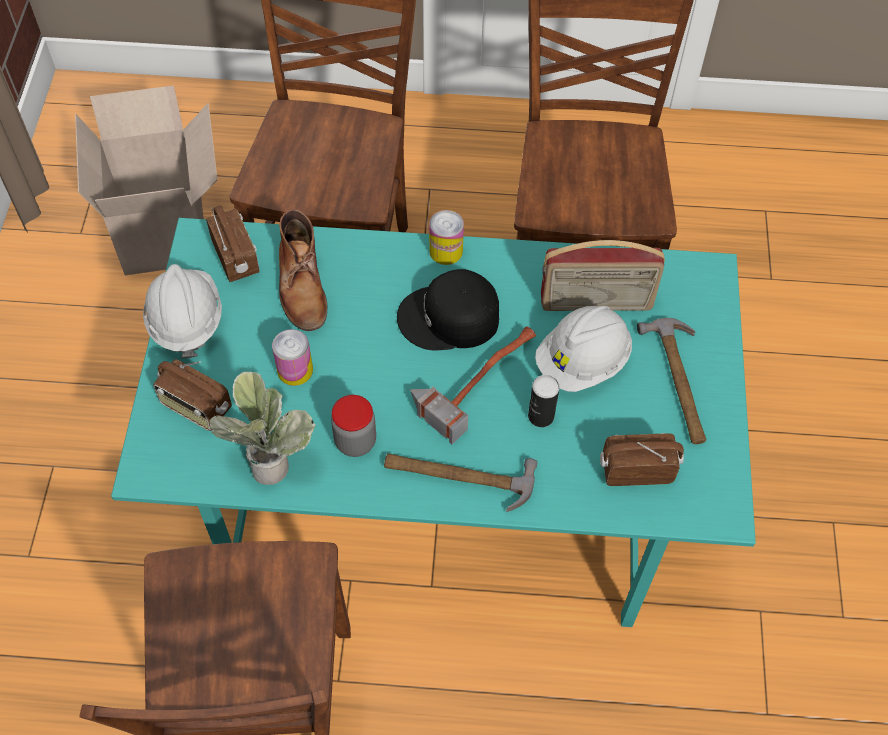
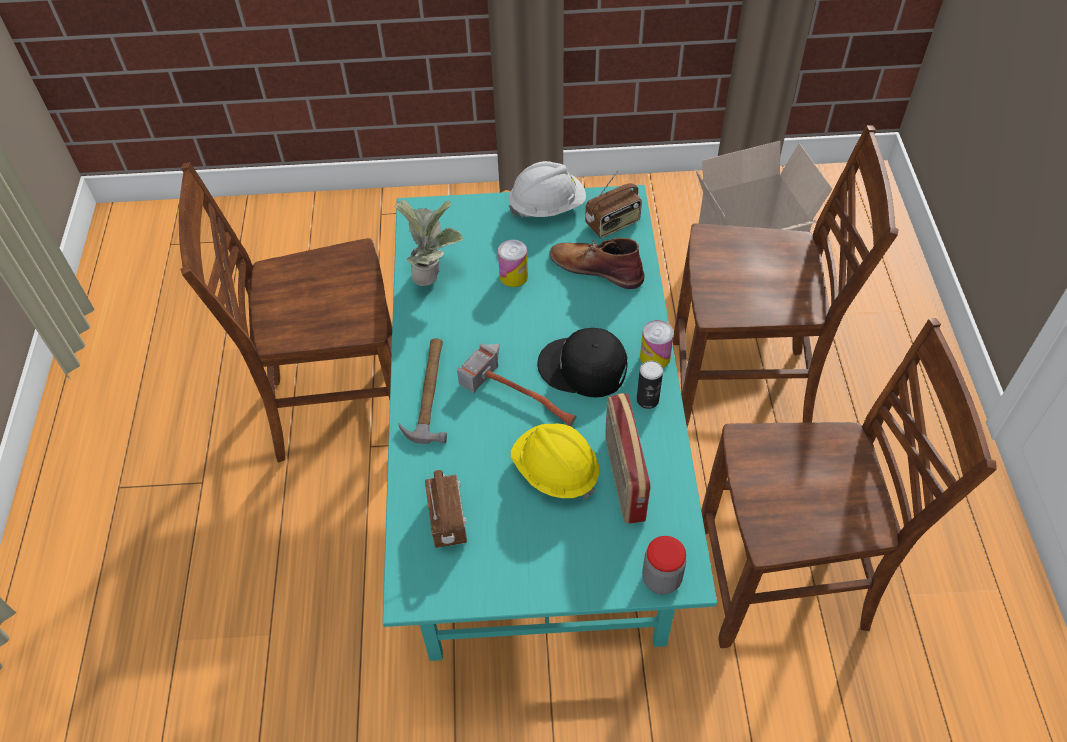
camera: 85 degrees right, 5 degrees down
radio [153,359,232,431] -> none
brown boot [279,209,327,331] -> brown boot turned 45 degrees clockwise [549,238,645,289]
jar [331,395,376,457] -> jar moved to [642,536,686,594]
black cap [397,269,499,351] -> black cap turned 60 degrees counterclockwise [537,328,627,397]
can [528,375,560,427] -> can moved to [637,361,663,409]
white hard hat [535,306,632,392] -> yellow hard hat [511,423,599,500]
hammer [637,318,706,444] -> none

